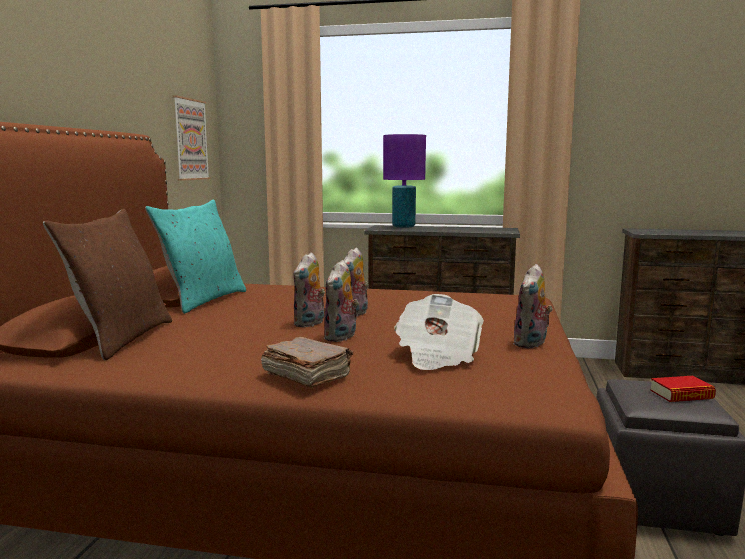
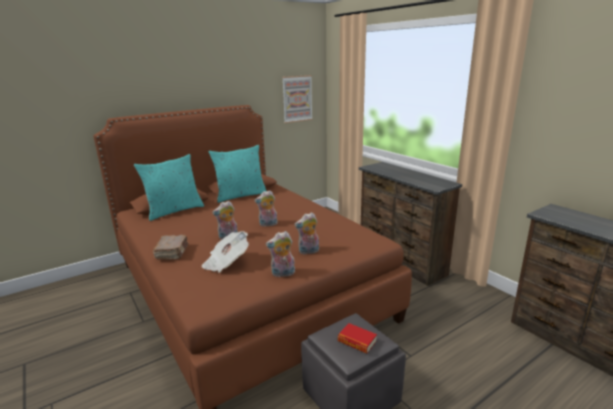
camera: 45 degrees right, 10 degrees up
brown pillow [43,209,172,360] -> turquoise pillow [134,154,204,221]
plush toy [293,252,325,328] -> plush toy moved to [294,212,319,255]
purple table lamp [383,134,426,228] -> none

